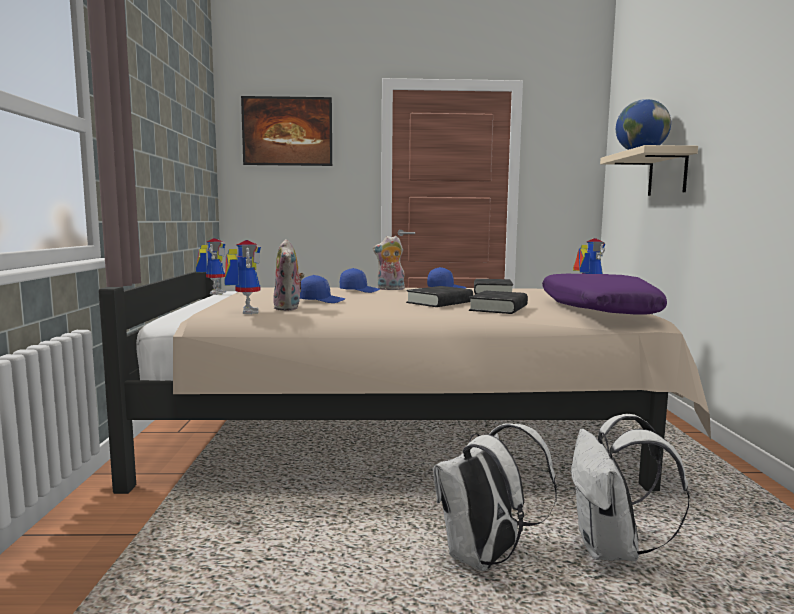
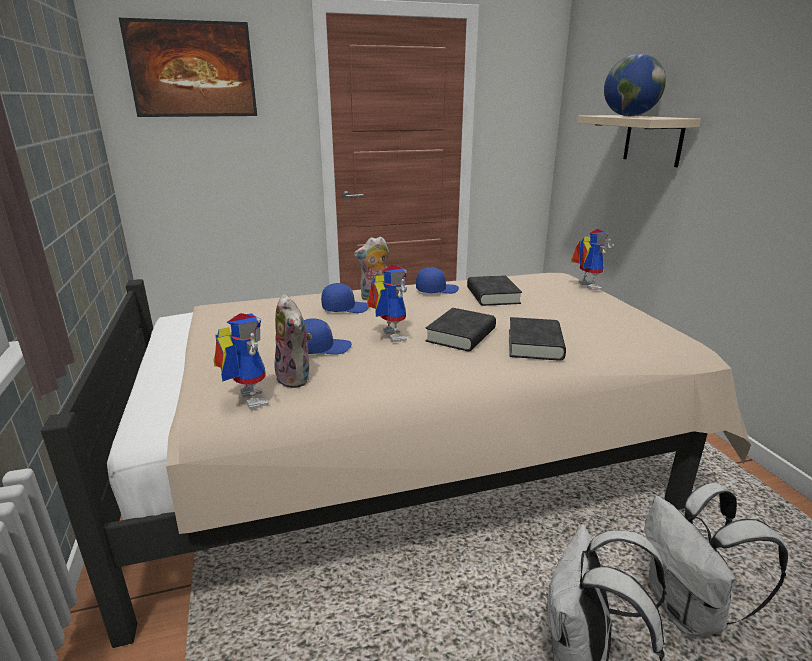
camera: 15 degrees left, 15 degrees up
toy robot [196,238,226,295] -> toy robot moved to [367,265,407,342]
purple pillow [542,274,667,315] -> none

